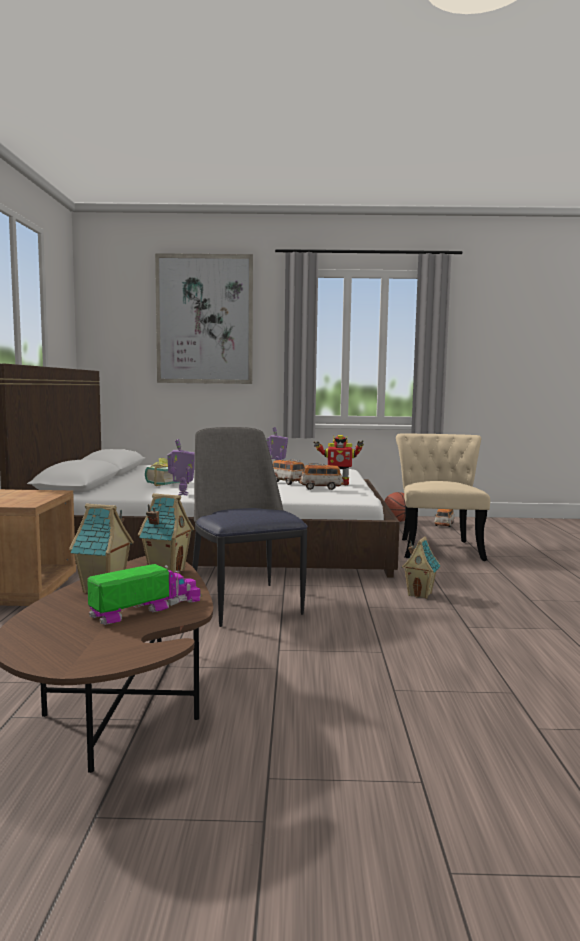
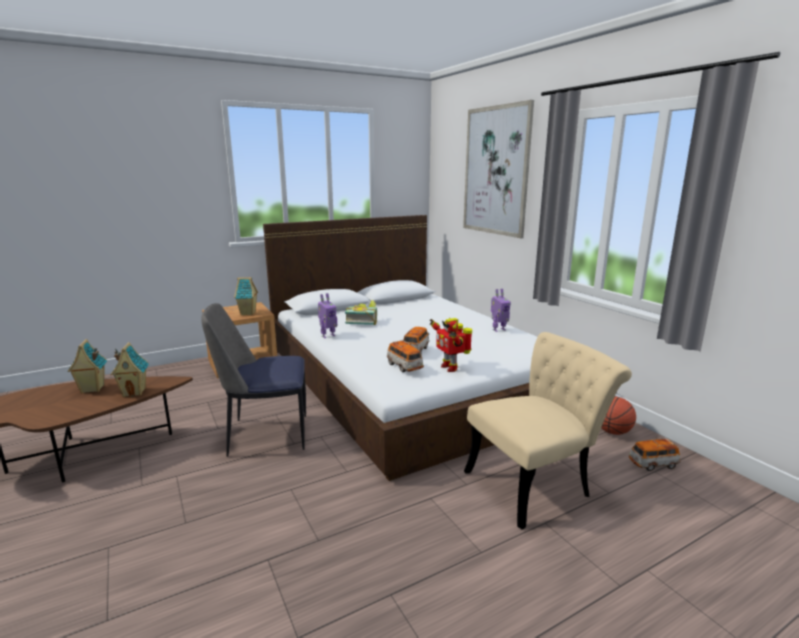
camera: 60 degrees right, 10 degrees up
toy truck [87,564,201,625] -> none
chair [192,427,308,627] -> chair turned 135 degrees counterclockwise [201,303,306,457]
toy house [401,536,440,599] -> toy house moved to [234,277,258,315]

